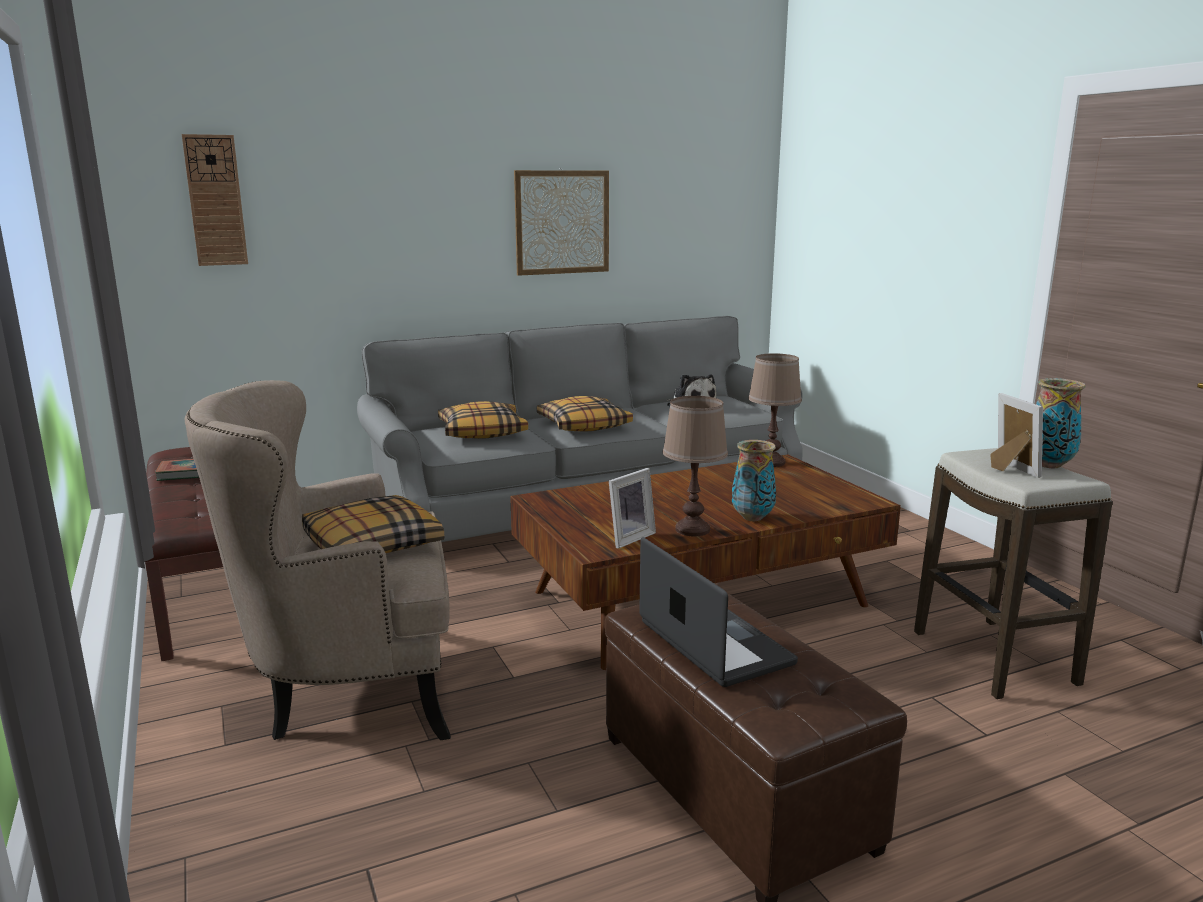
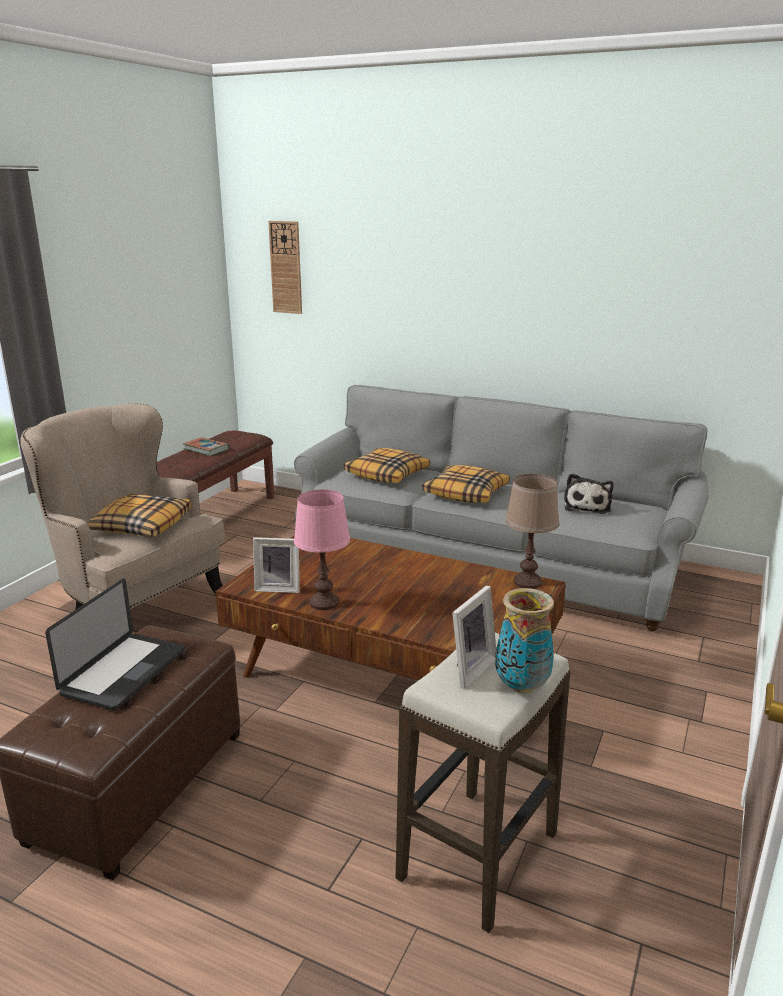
camera: 50 degrees right, 5 degrees up
picture [514,168,609,276] -> none
brown table lamp [663,396,728,536] -> pink table lamp [294,489,350,610]
vase [732,440,776,521] -> none

